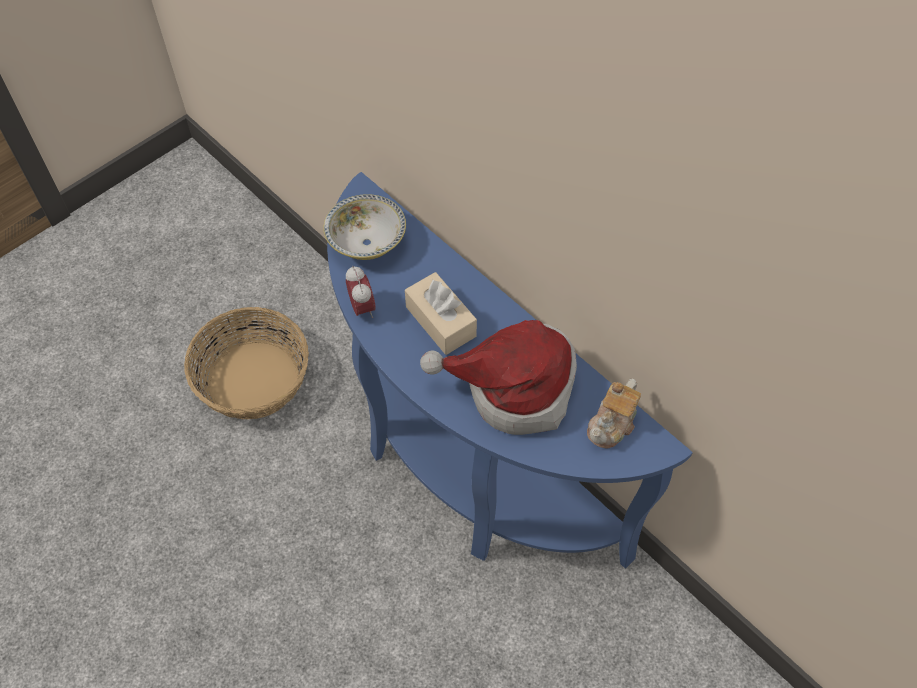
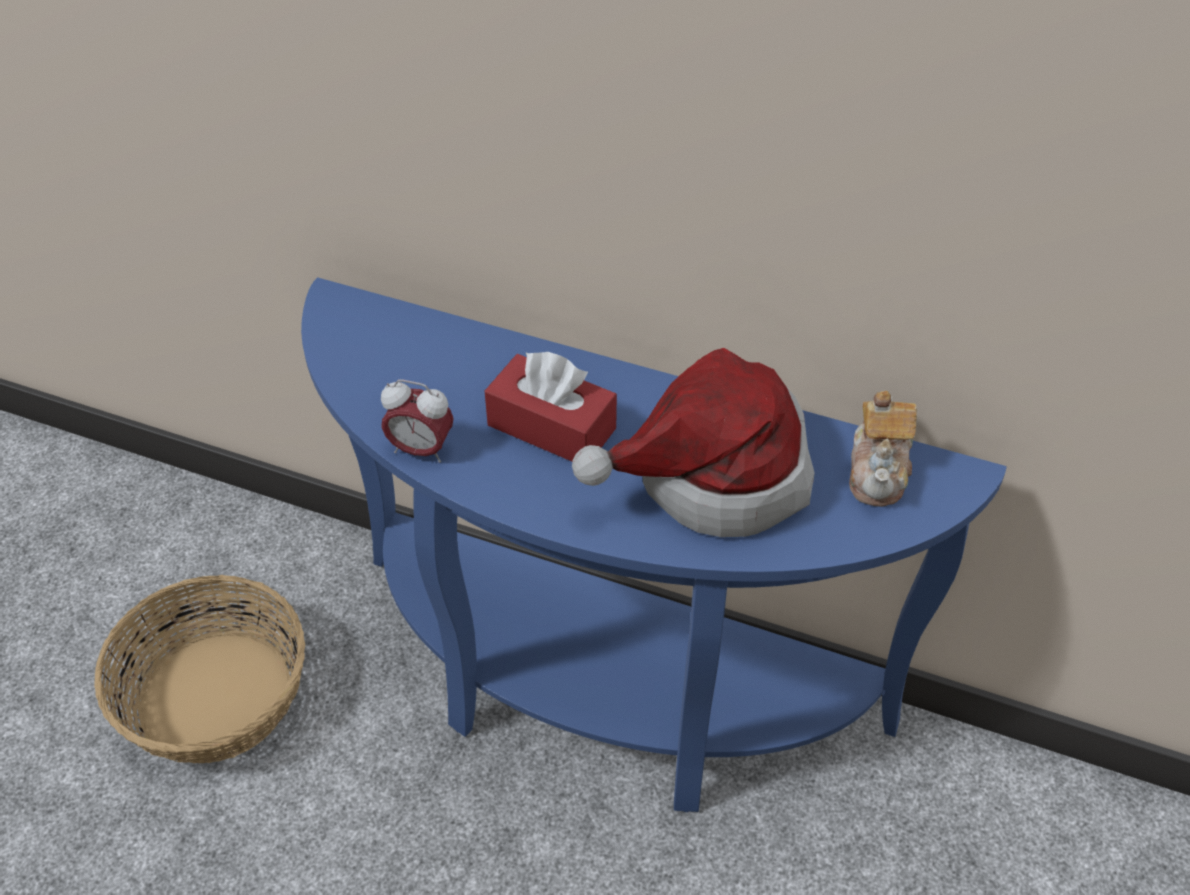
camera: 25 degrees left, 10 degrees down
bowl [323,194,406,260] -> none
alarm clock [346,266,376,318] -> alarm clock turned 150 degrees clockwise [381,379,454,463]
beige tissue box [405,272,477,355] -> red tissue box [485,352,617,462]

